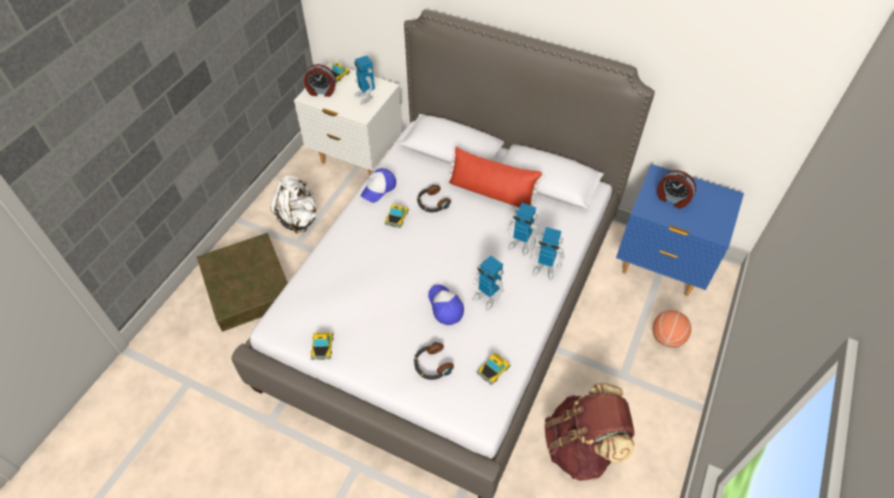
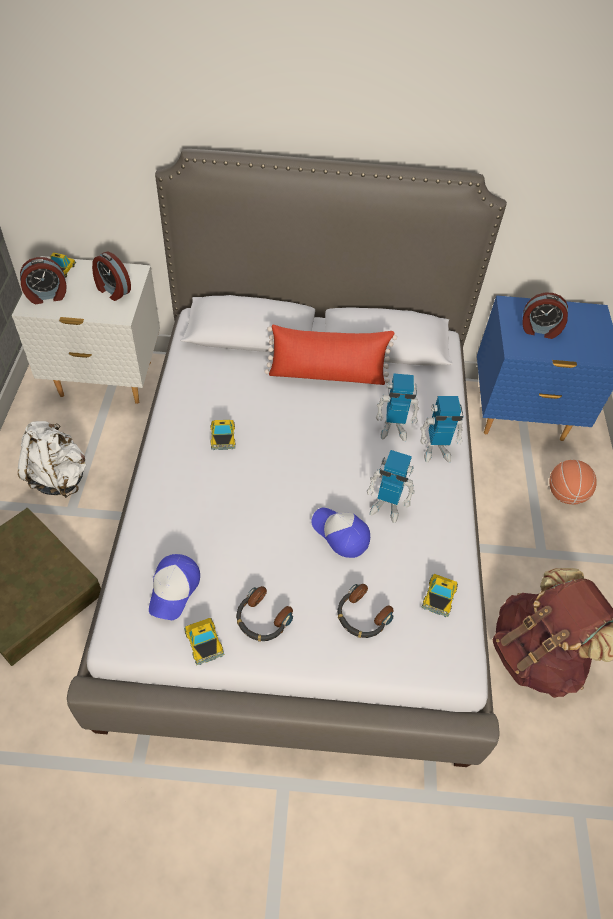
camera: 25 degrees left, 0 degrees up
toy robot [354,56,375,105] -> alarm clock [92,252,131,301]
cap [360,168,396,203] -> cap moved to [149,554,200,620]
headphones [417,184,451,212] -> headphones moved to [236,586,293,642]

